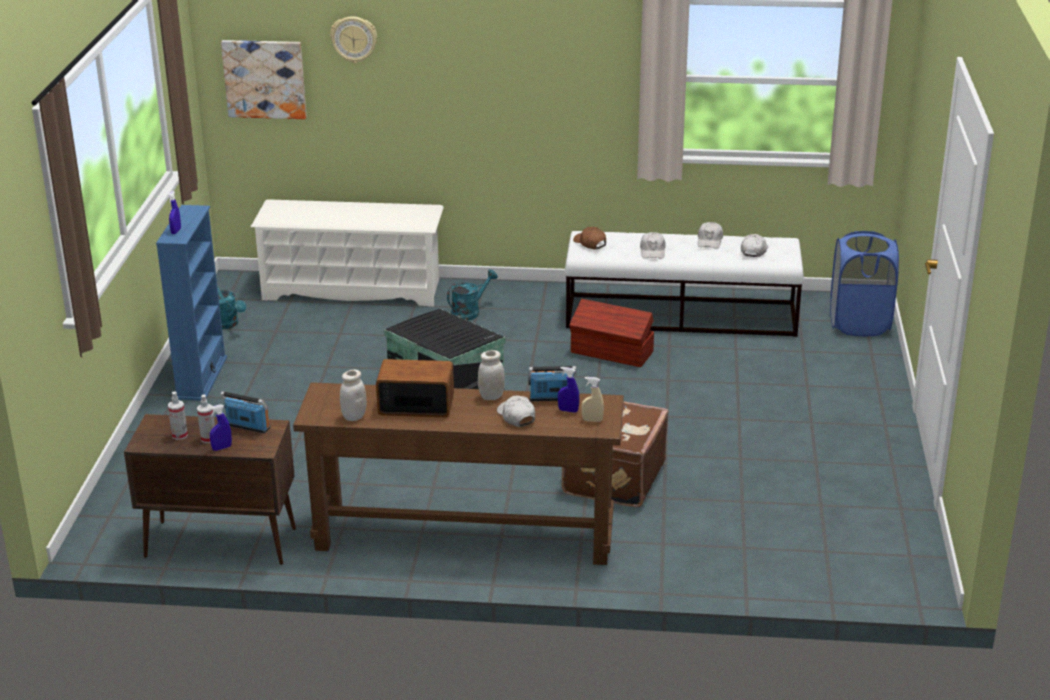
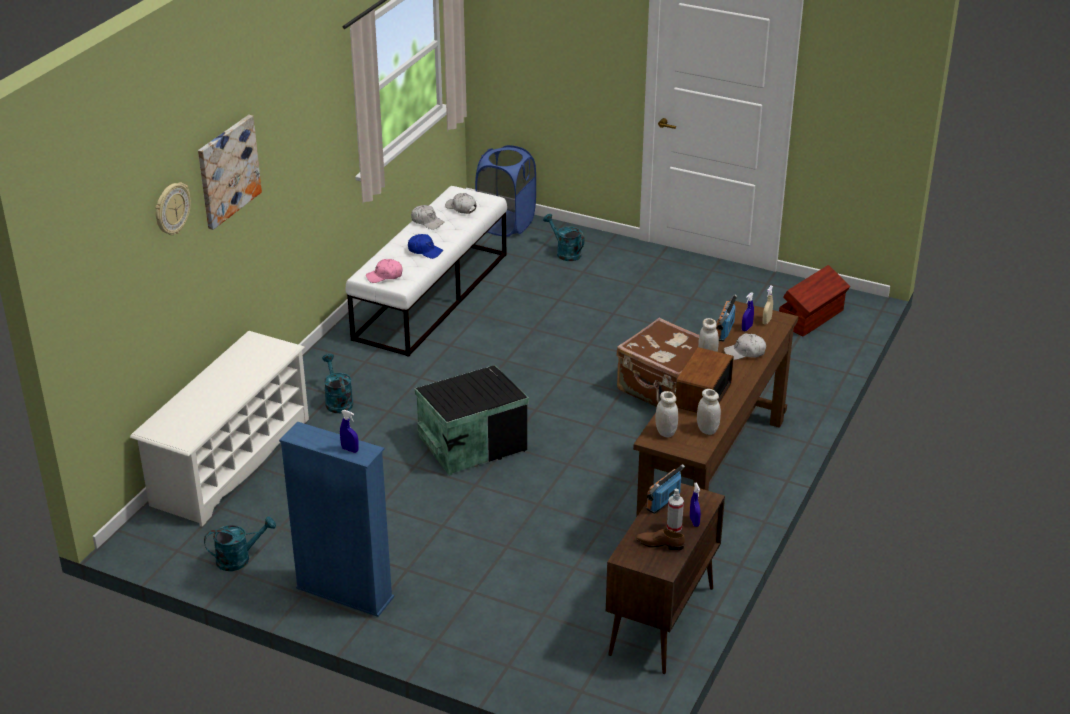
camera: 70 degrees left, 5 degrees up
spray bottle [168,392,188,440] -> brown shoe [636,529,685,551]
picture [221,40,307,119] -> picture moved to [198,115,262,230]
brown storage box [569,299,654,367] -> brown storage box moved to [779,265,850,337]
brown cap [573,227,606,250] -> pink cap [366,259,402,283]
white cap [640,232,666,259] -> blue cap [408,234,443,259]
none -> turquoise watering can [543,214,585,261]
none -> white jar [655,391,678,437]

